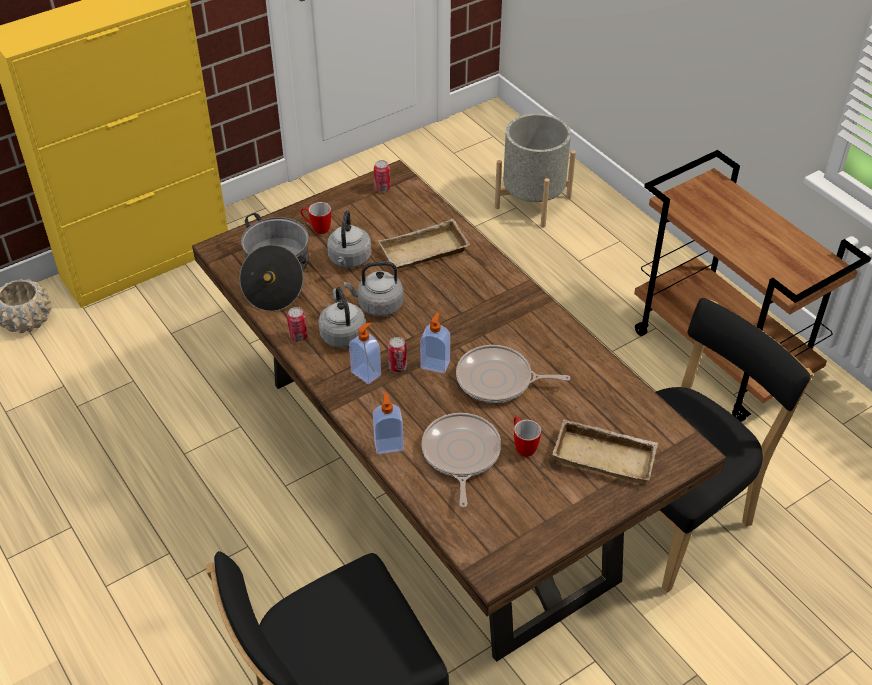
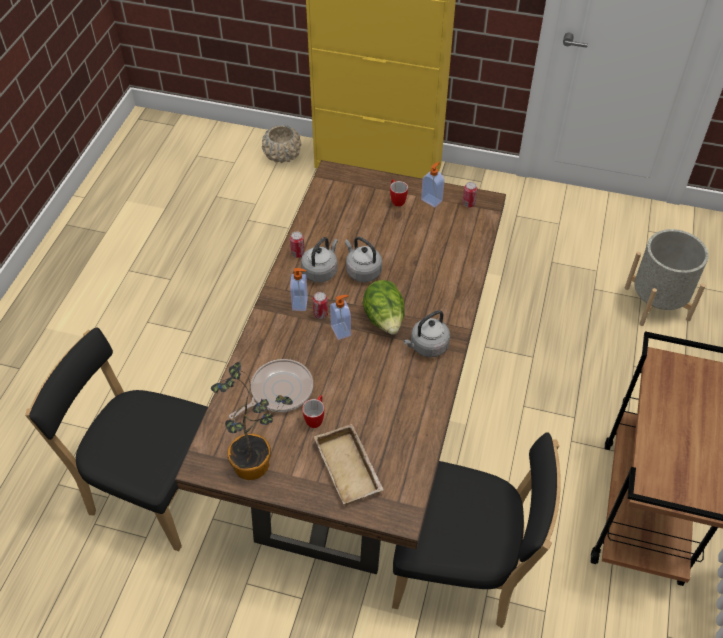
camera: 50 degrees right, 5 degrees up
cooking pot [239,213,309,311] -> none
grey kettle [327,210,371,268] -> grey kettle moved to [403,310,450,357]
soap dispenser [373,392,404,454] -> soap dispenser moved to [421,162,445,207]
beige tray [378,219,470,269] -> none
frying pan [456,345,571,403] -> none
none -> potted plant [211,362,293,480]
none -> lettuce [363,280,405,335]

